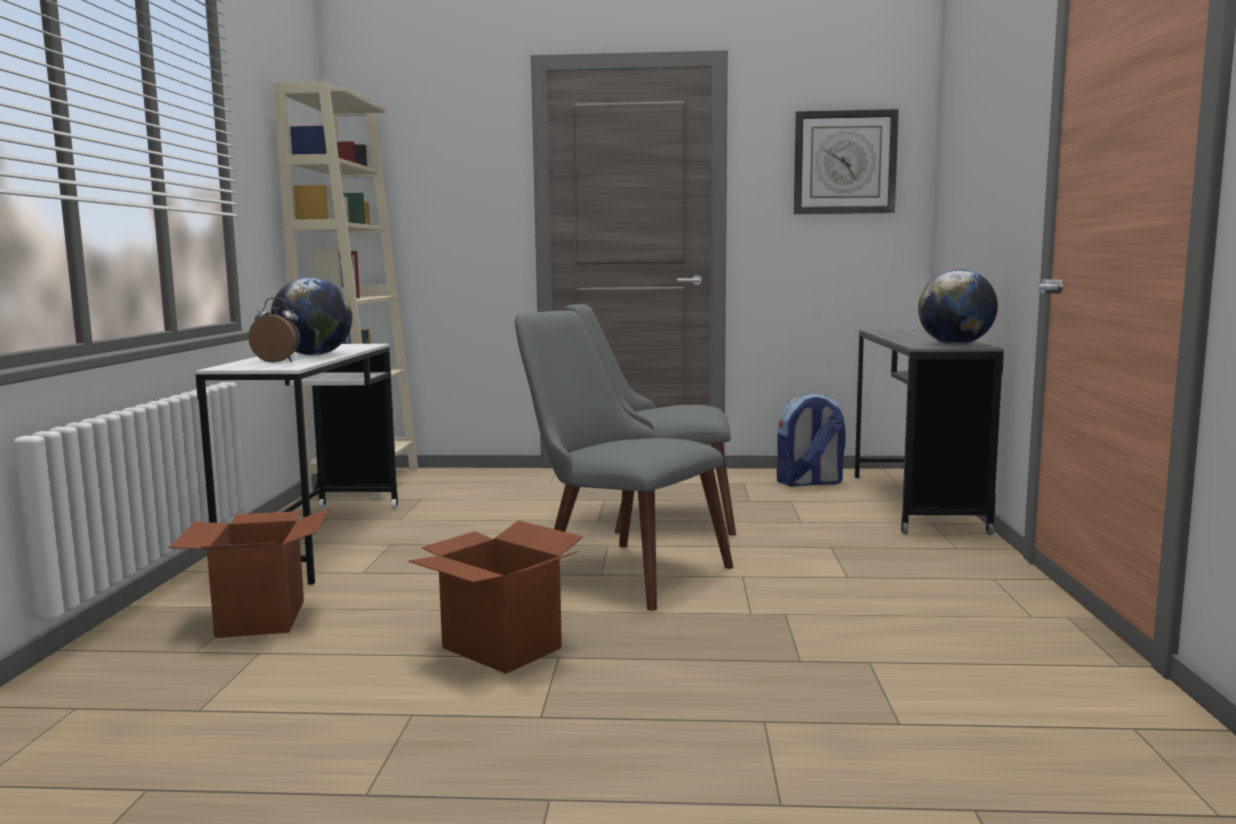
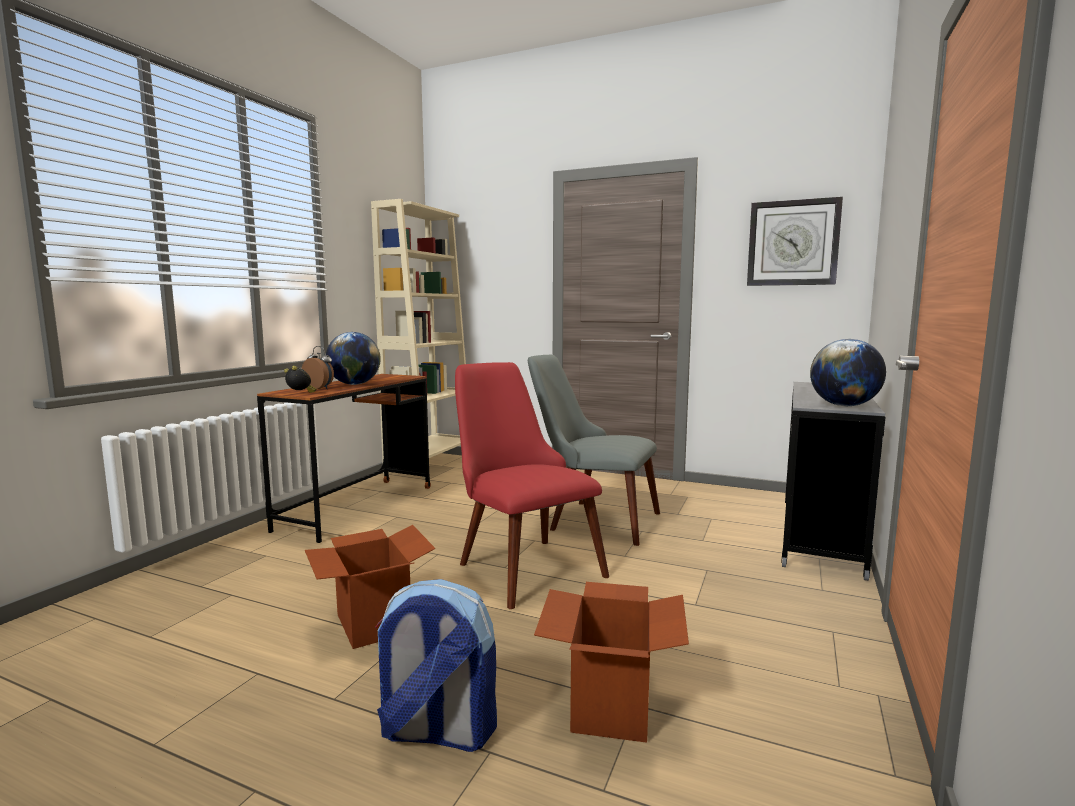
camera: 20 degrees right, 0 degrees up
cardboard box [169,509,329,638] -> cardboard box moved to [534,582,689,743]
white desk [196,344,398,585] -> brown desk [257,374,431,543]
grey chair [515,311,733,611] -> red chair [455,362,609,609]
backpack [777,393,846,486] -> backpack moved to [375,579,497,752]
none -> alarm clock [284,366,316,393]

